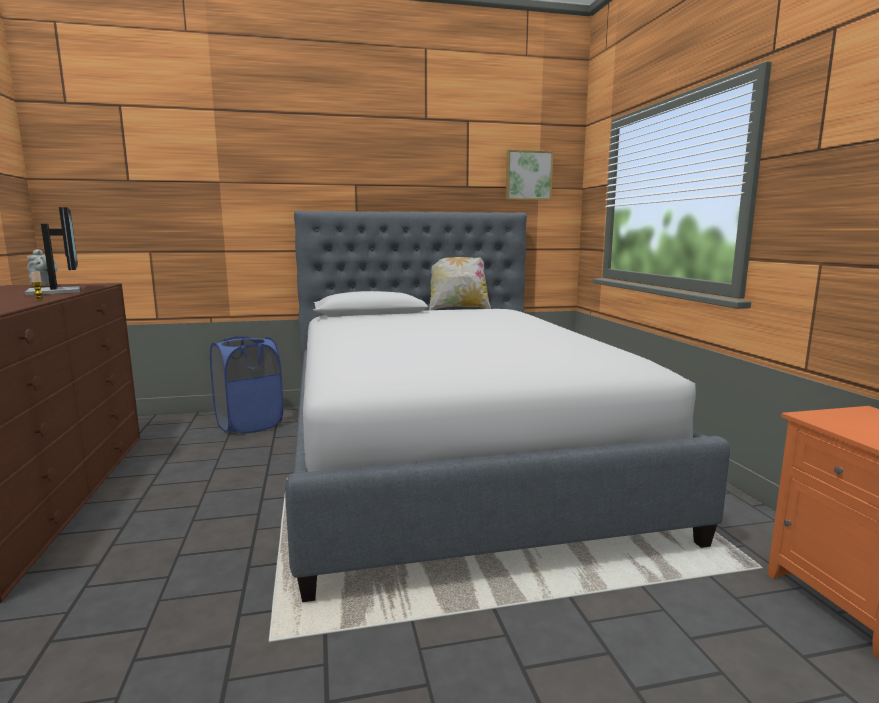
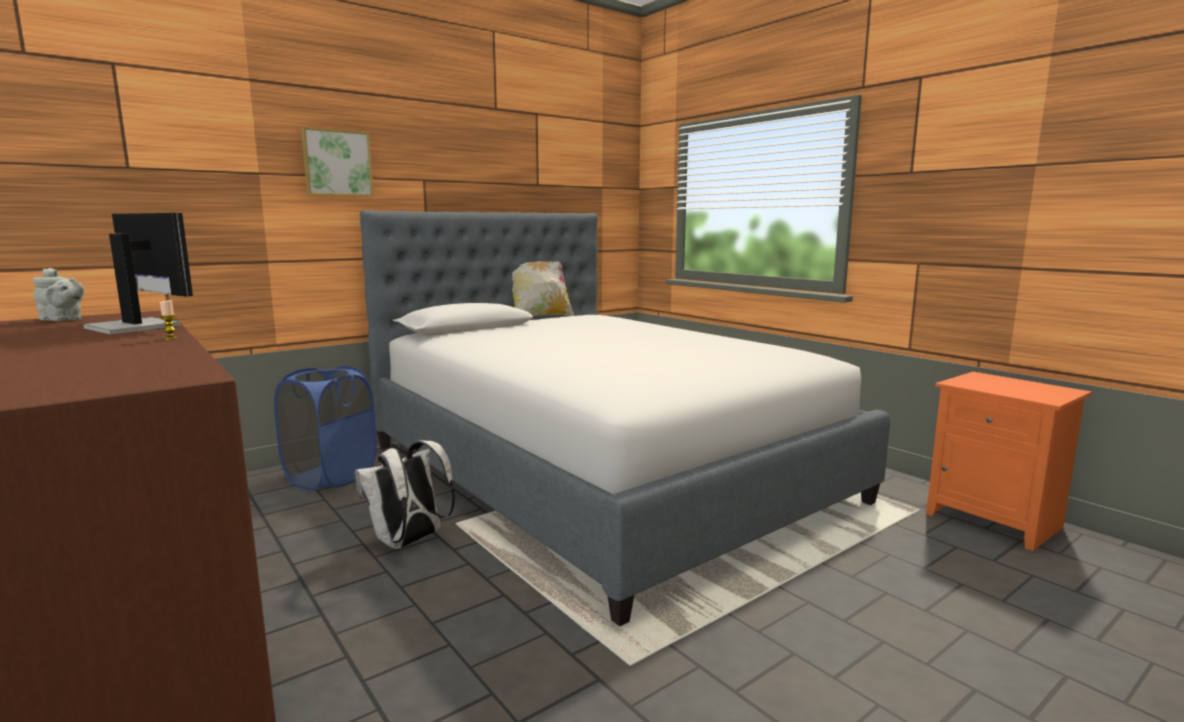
camera: 25 degrees left, 0 degrees up
picture [506,150,553,200] -> picture moved to [301,127,374,197]
none -> white backpack [355,440,455,549]

